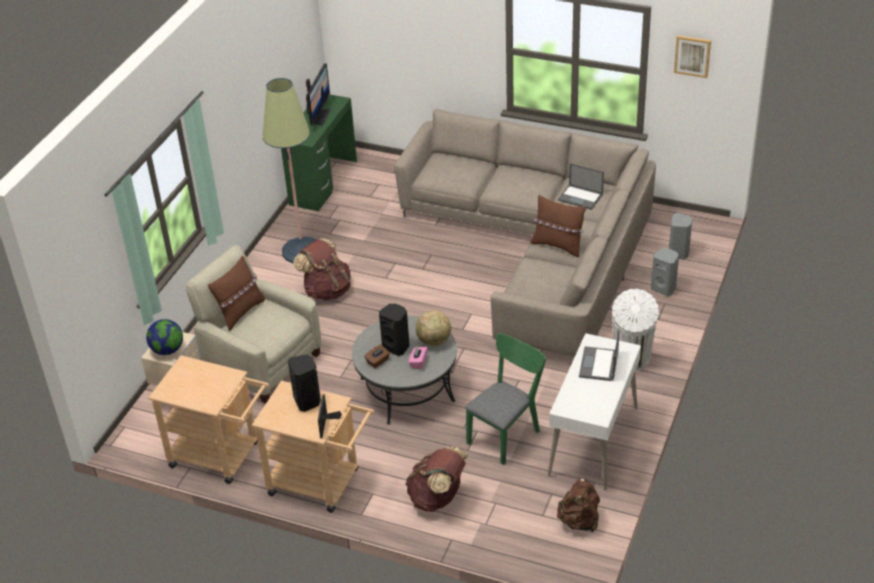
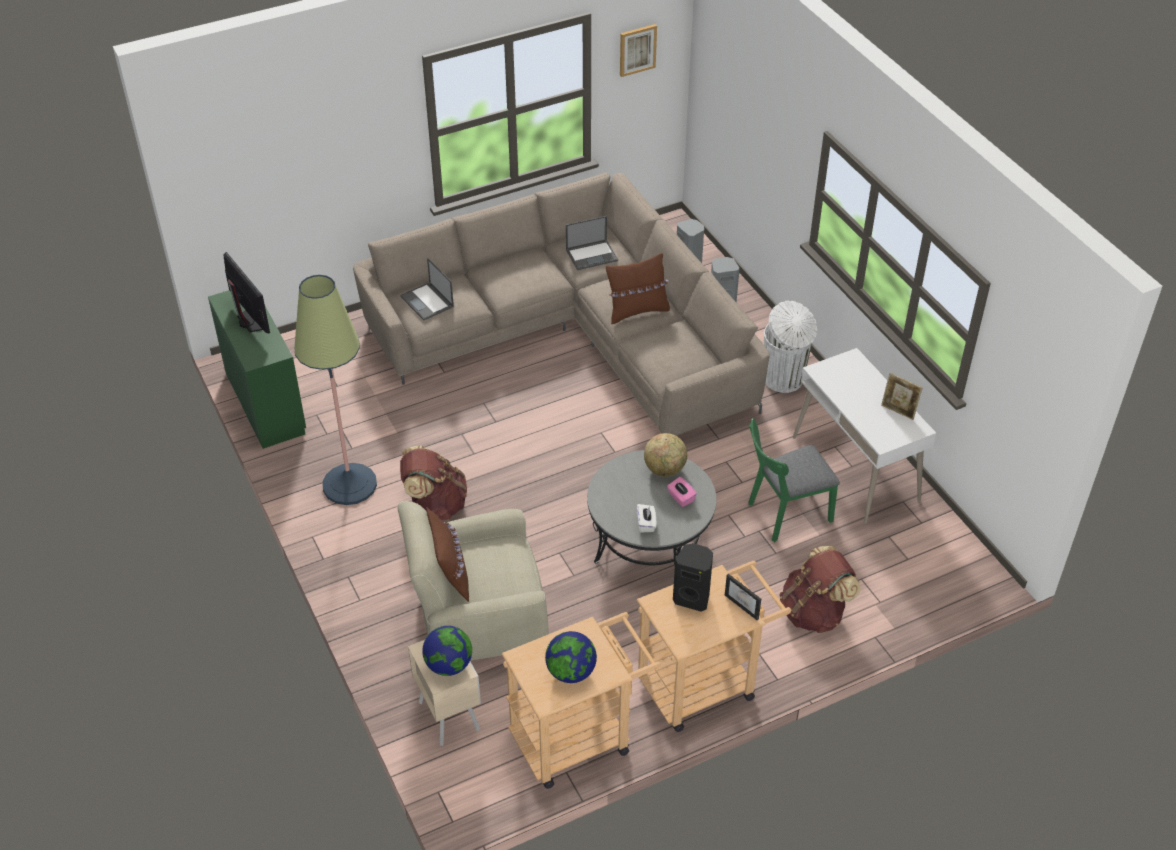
camera: 50 degrees left, 5 degrees up
brown tissue box [364,344,390,368] -> white tissue box [637,504,656,532]
black speaker [379,304,410,356] -> none
green chair [465,333,546,465] -> green chair turned 105 degrees counterclockwise [748,418,840,542]
brown backpack [557,479,600,532] -> none
laptop [579,328,620,381] -> laptop moved to [400,258,454,320]
none -> globe [545,631,597,683]
none -> picture frame [881,373,922,420]

